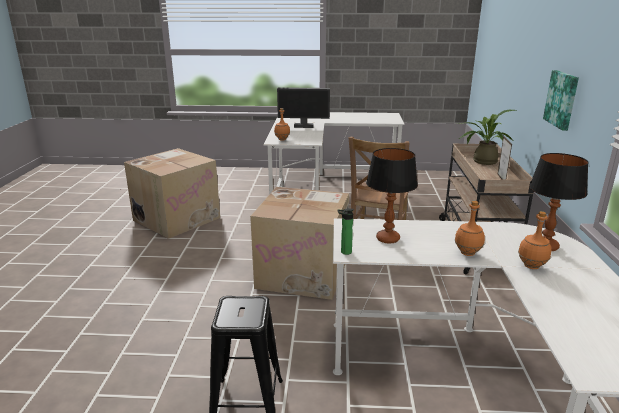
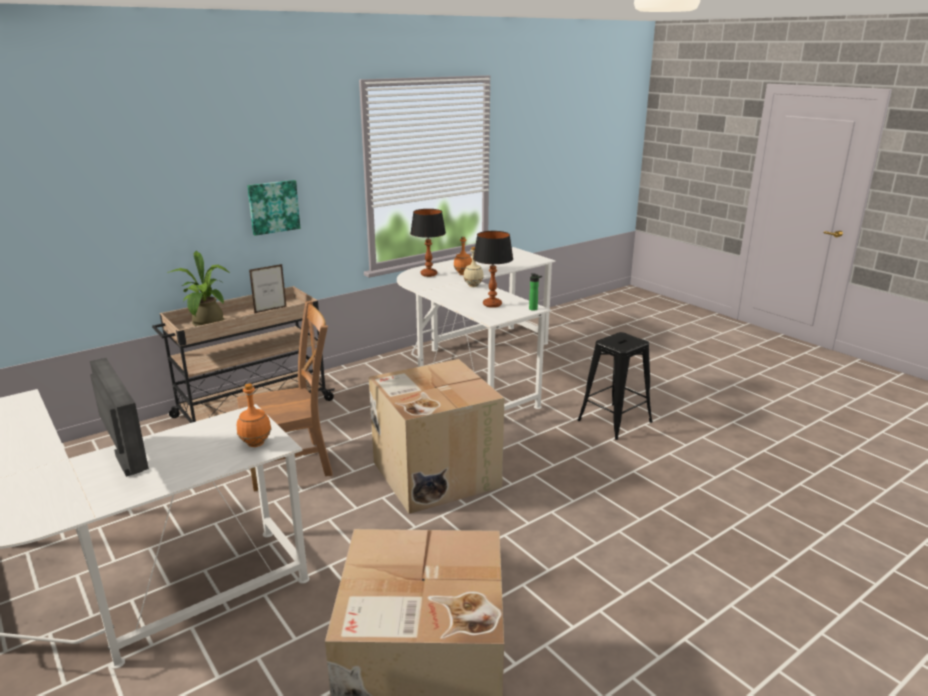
camera: 130 degrees left, 0 degrees up
orange bottle [455,201,485,256] -> beige bottle [464,247,484,287]

